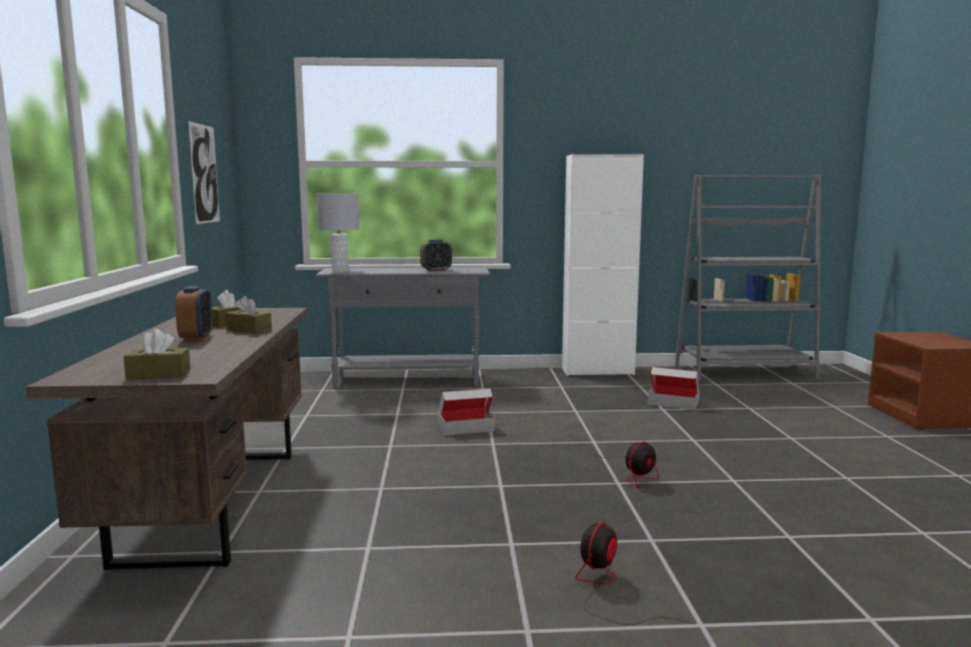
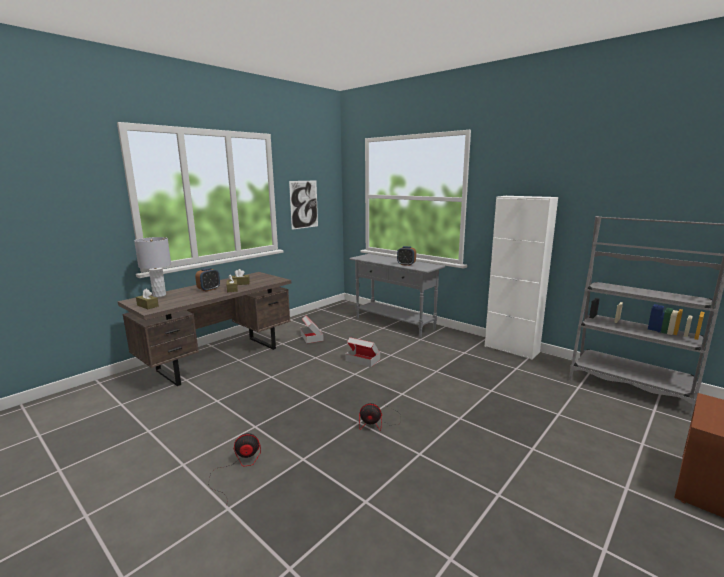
camera: 45 degrees right, 5 degrees up
grey table lamp [317,193,359,273] -> grey table lamp moved to [134,237,171,297]
cardboard box [648,367,700,410] -> cardboard box moved to [300,316,324,343]

